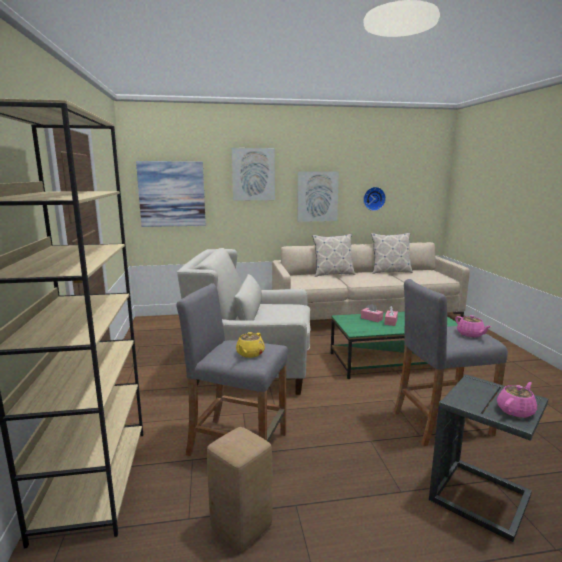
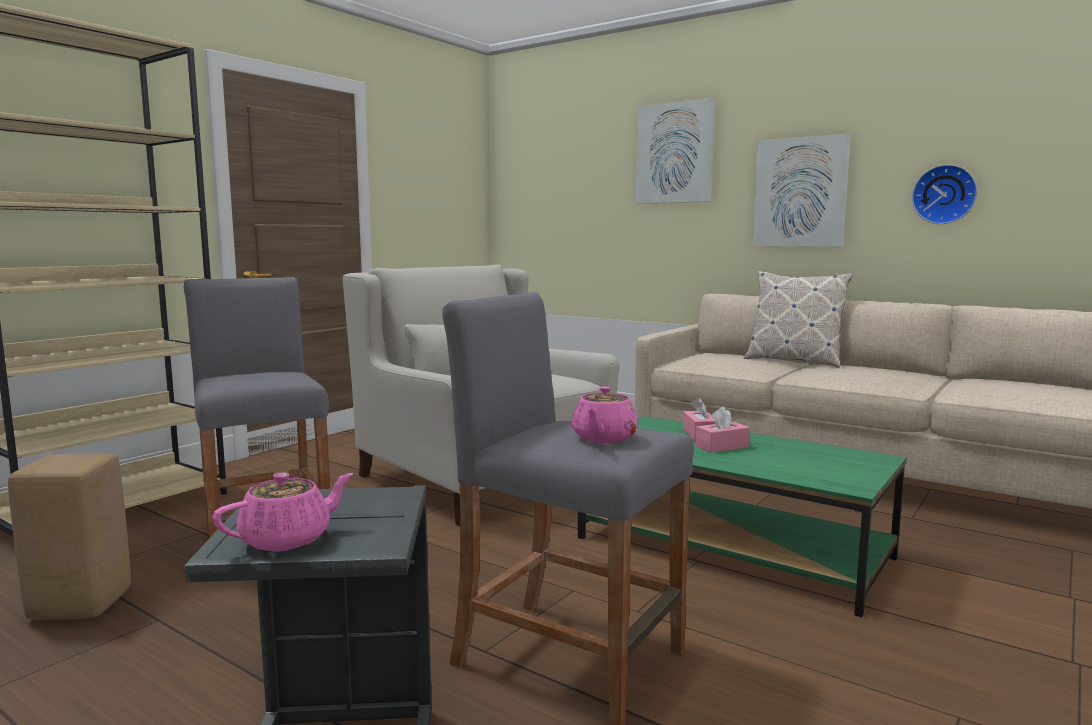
camera: 45 degrees right, 5 degrees down
picture [136,161,206,227] -> none
yellow teapot [236,332,265,358] -> none
pillow [371,233,413,274] -> none
pink teapot [497,382,537,418] -> pink teapot turned 45 degrees counterclockwise [213,473,353,552]

